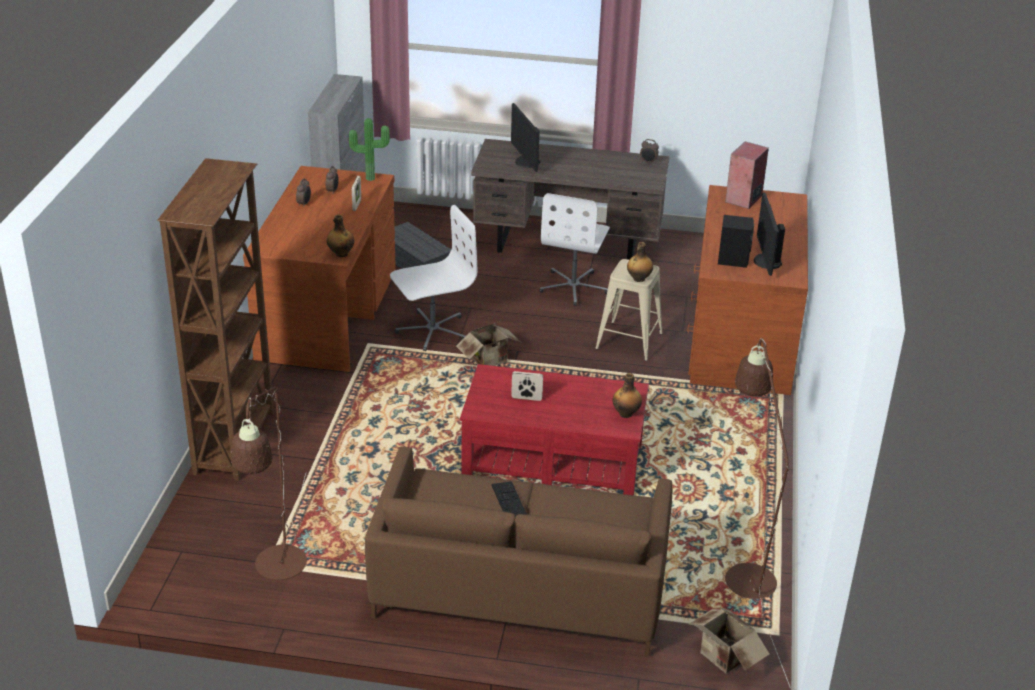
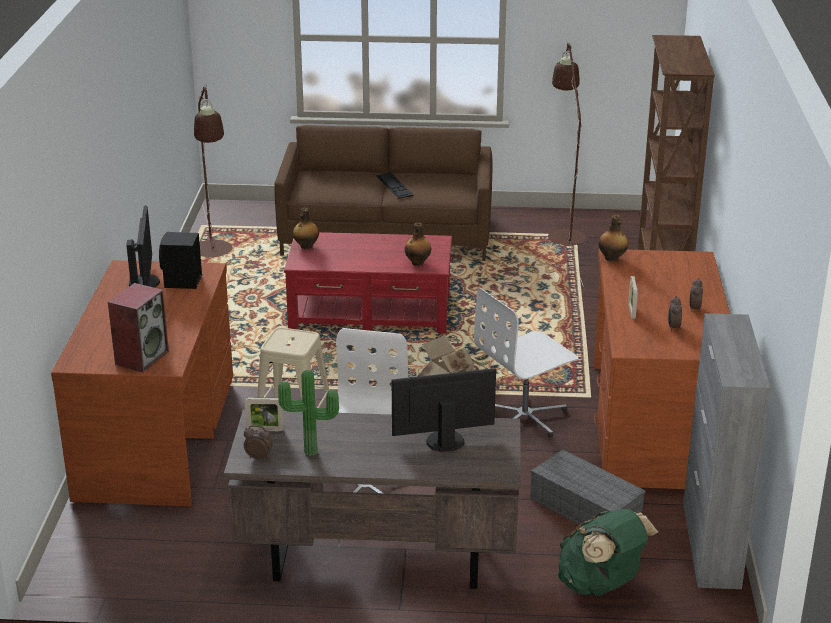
camera: 175 degrees right, 5 degrees down
potted plant [349,118,390,181] -> potted plant moved to [278,370,339,456]
monitor [511,103,540,172] -> monitor turned 75 degrees counterclockwise [392,368,496,452]
picture frame [511,371,543,401] -> picture frame moved to [245,397,284,431]
bottle [627,242,653,282] -> bottle moved to [405,223,431,266]
cardboard box [688,607,769,674] -> none
none -> green backpack [558,509,658,596]

